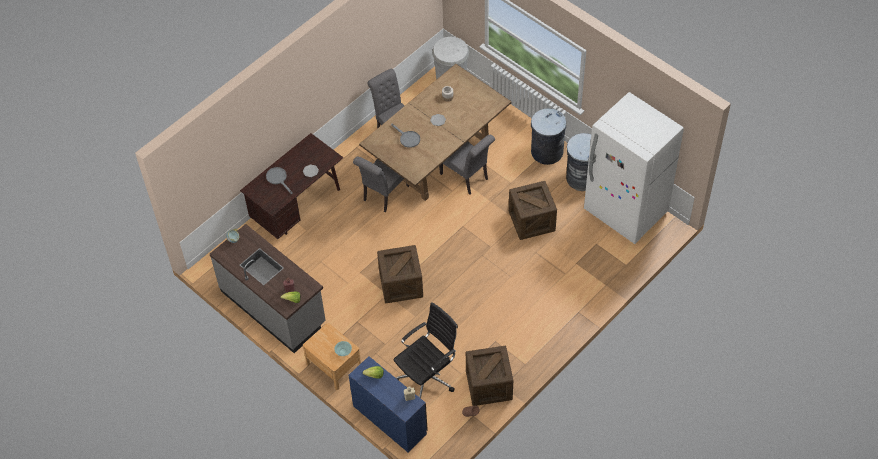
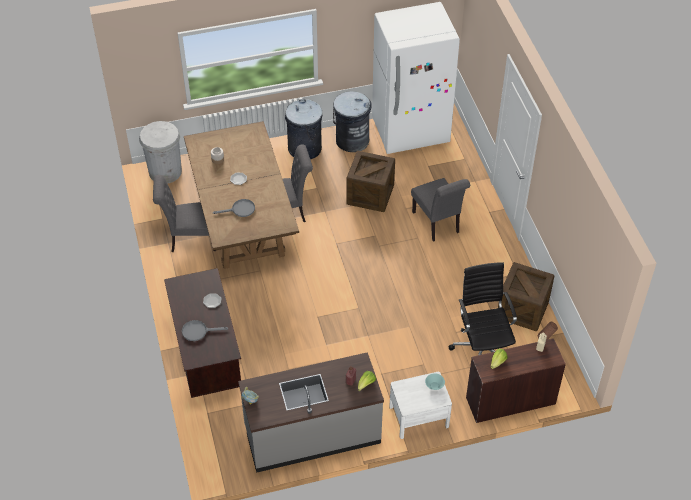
camera: 60 degrees left, 5 degrees down
brown nightstand [303,323,361,390] -> white nightstand [389,372,452,439]
blue desk [349,356,428,452] -> brown desk [466,338,566,423]
grey chair [353,157,409,212] -> grey chair moved to [411,178,470,242]
crate [377,245,423,303] -> none

